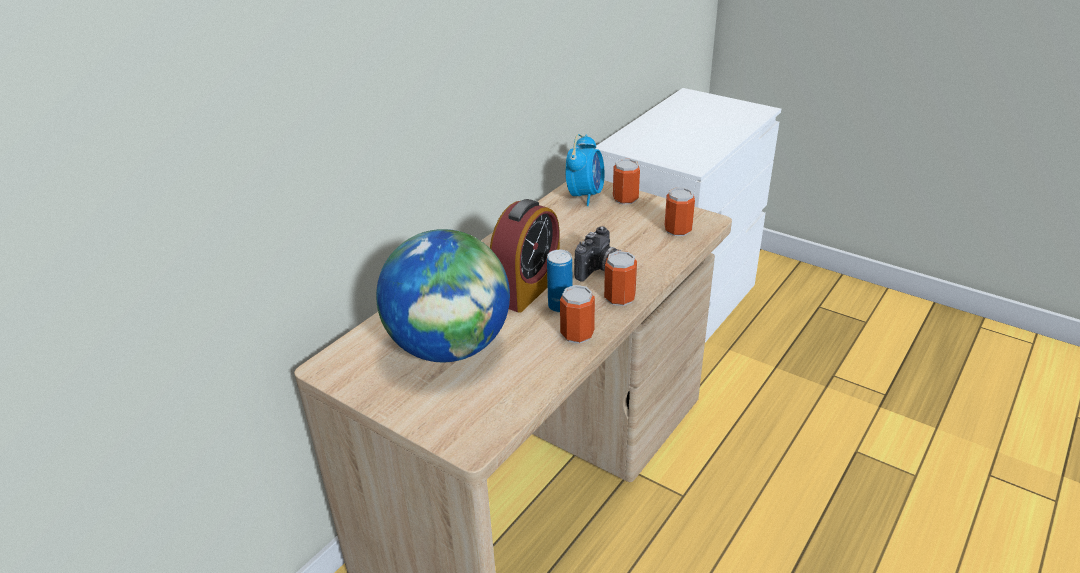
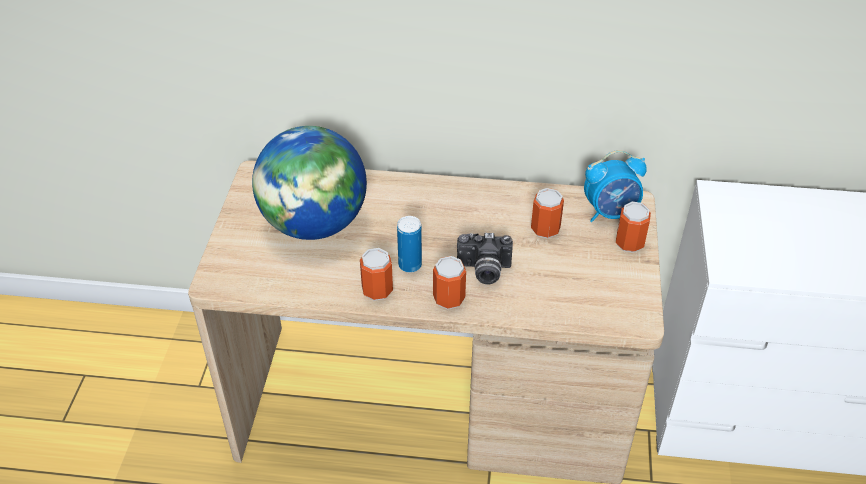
camera: 60 degrees right, 10 degrees up
alarm clock [490,199,560,313] -> none
can [665,188,695,236] -> can moved to [531,188,564,239]

